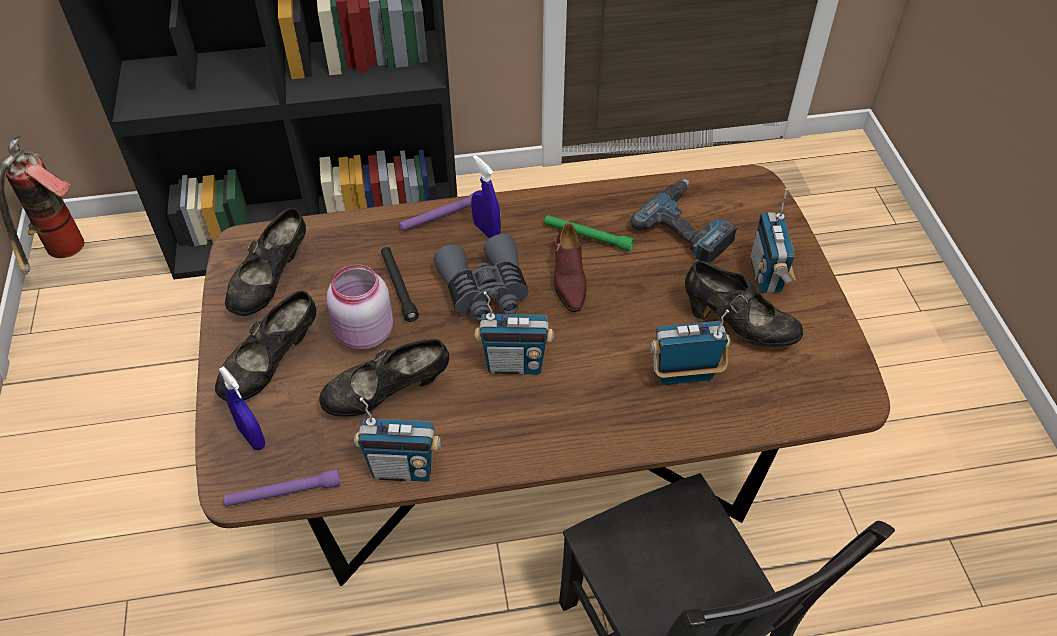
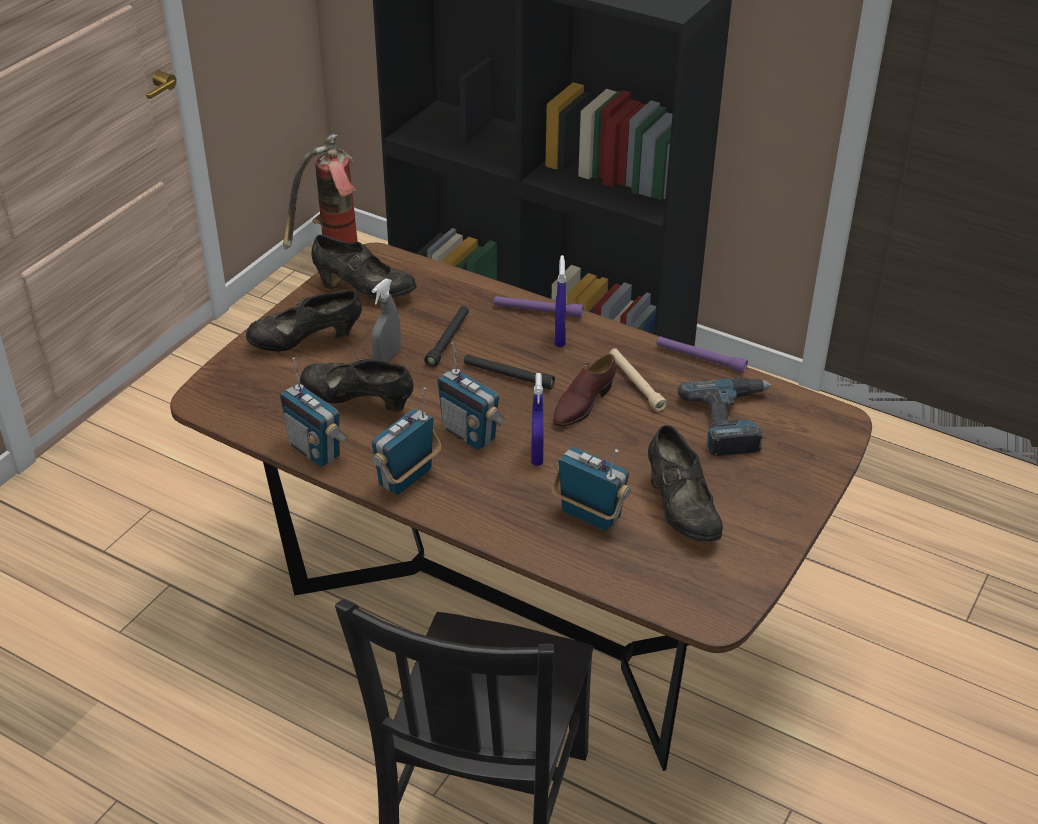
camera: 40 degrees right, 10 degrees down
blue spray bottle [219,366,265,450] -> blue spray bottle moved to [531,373,543,466]
purple flashlight [223,469,340,507] -> purple flashlight moved to [656,336,748,373]
black shoe [225,208,306,316] -> black shoe turned 135 degrees counterclockwise [312,235,417,299]
pink jar [327,265,393,350] -> grey spray bottle [371,278,401,362]
grey binoculars [434,234,529,321] -> black flashlight [464,354,555,390]
green flashlight [544,215,634,252] -> beige flashlight [609,348,667,411]
radio [750,189,796,293] -> radio moved to [372,388,441,495]

